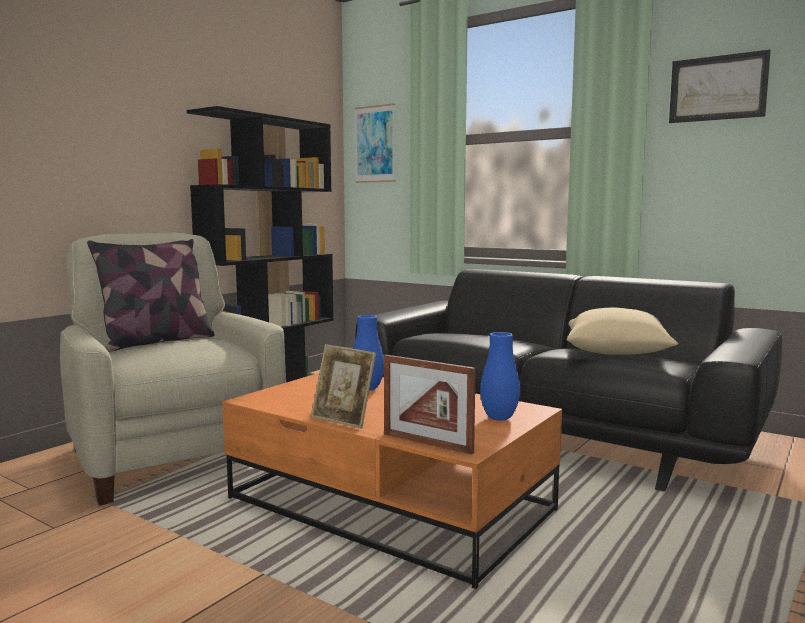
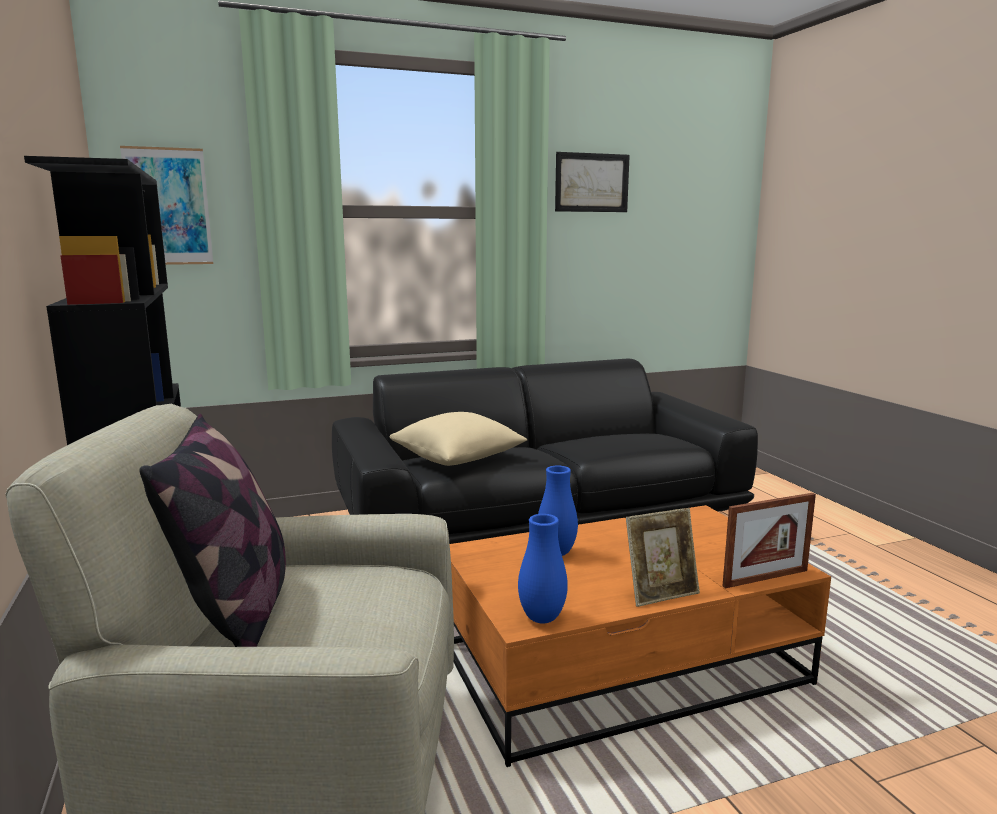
camera: 55 degrees left, 5 degrees up
blue vase [480,332,520,421] -> blue vase moved to [518,514,568,623]
beige pillow [567,308,678,355] -> beige pillow moved to [390,412,527,466]

